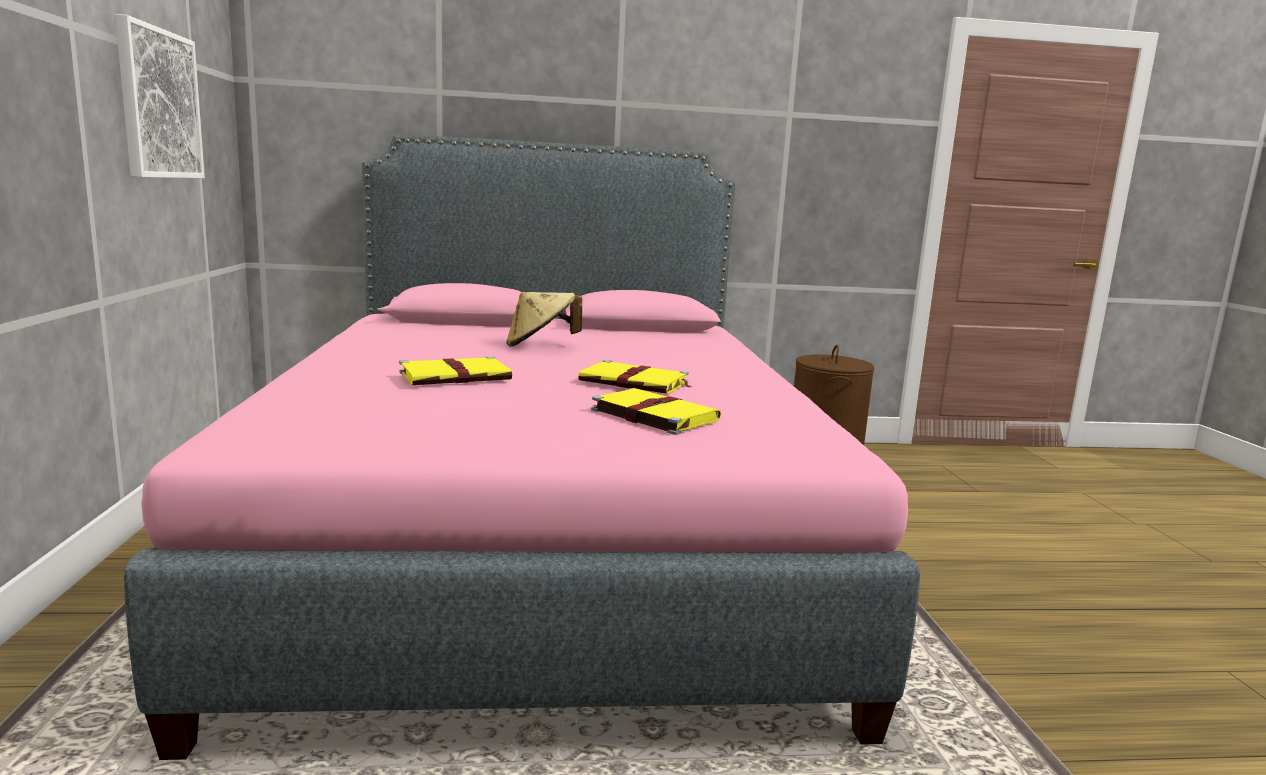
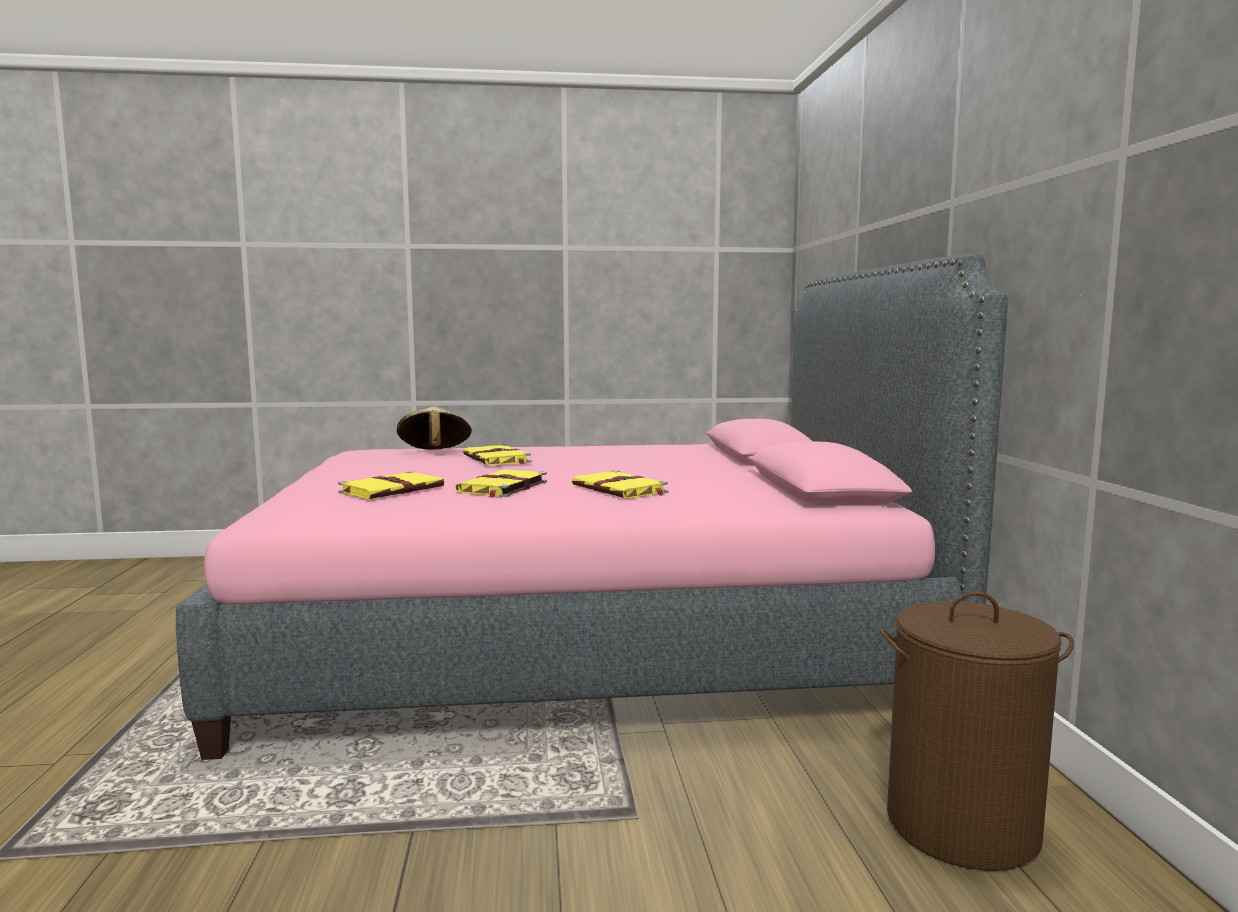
camera: 90 degrees right, 5 degrees down
picture [115,14,205,178] -> none
beige hat [506,292,582,346] -> beige hat moved to [397,406,472,450]
none -> yellow book [572,470,668,499]

